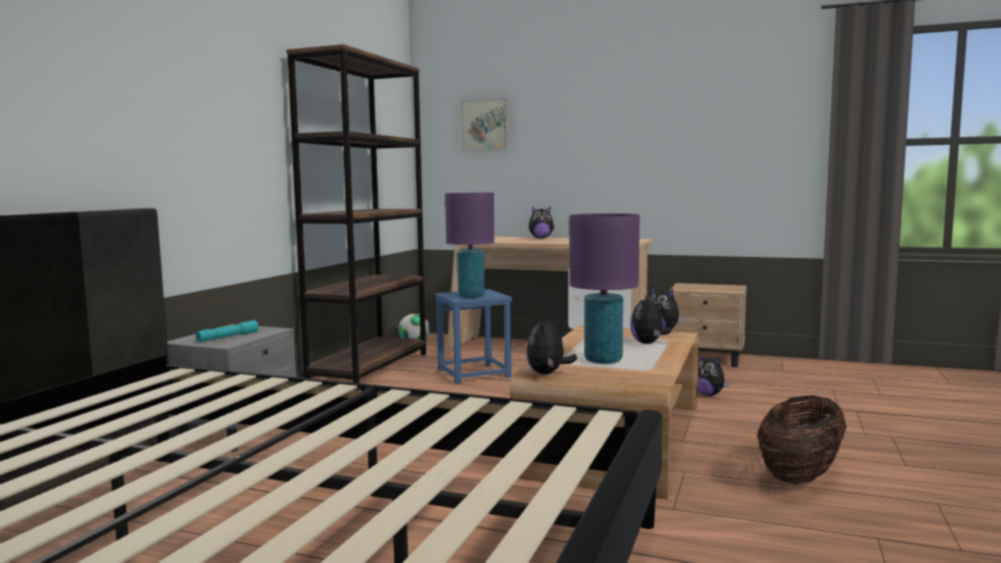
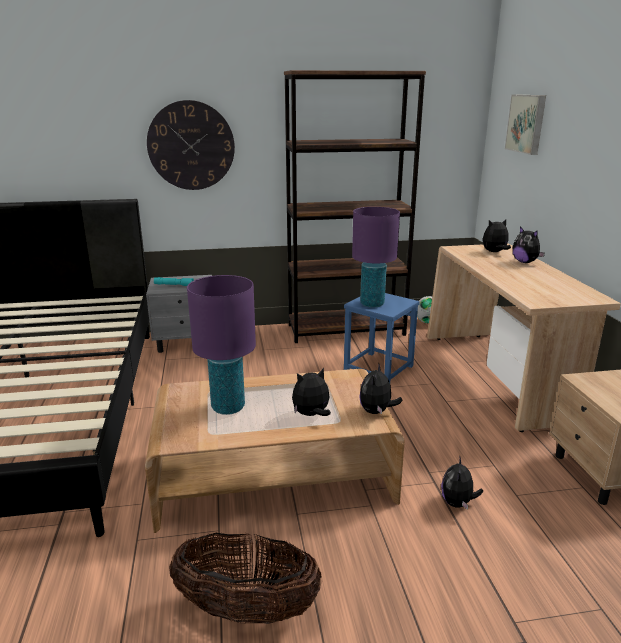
camera: 60 degrees right, 15 degrees up
plush toy [526,315,577,374] -> plush toy moved to [482,219,511,252]
none -> wall clock [147,100,235,190]

